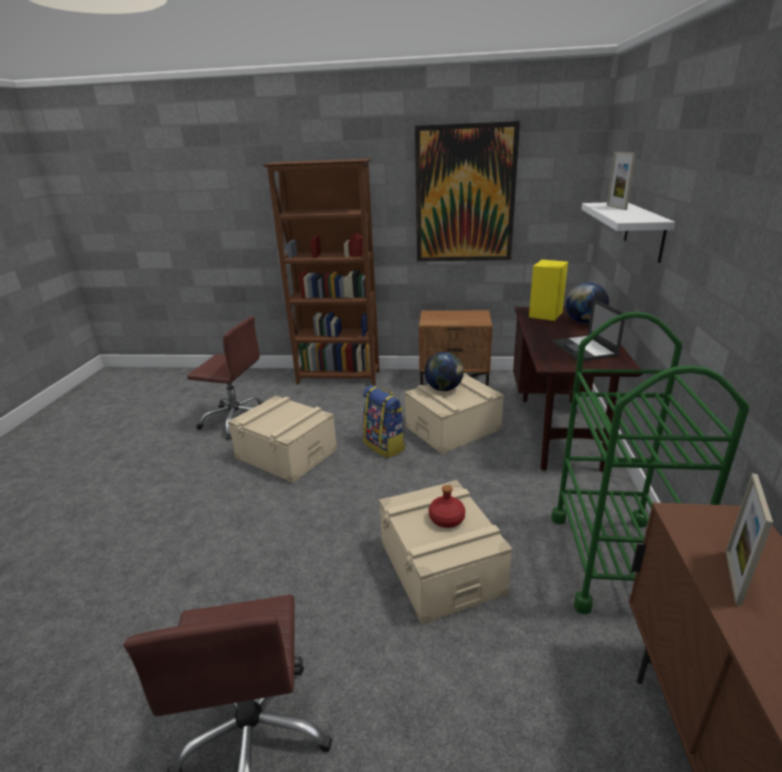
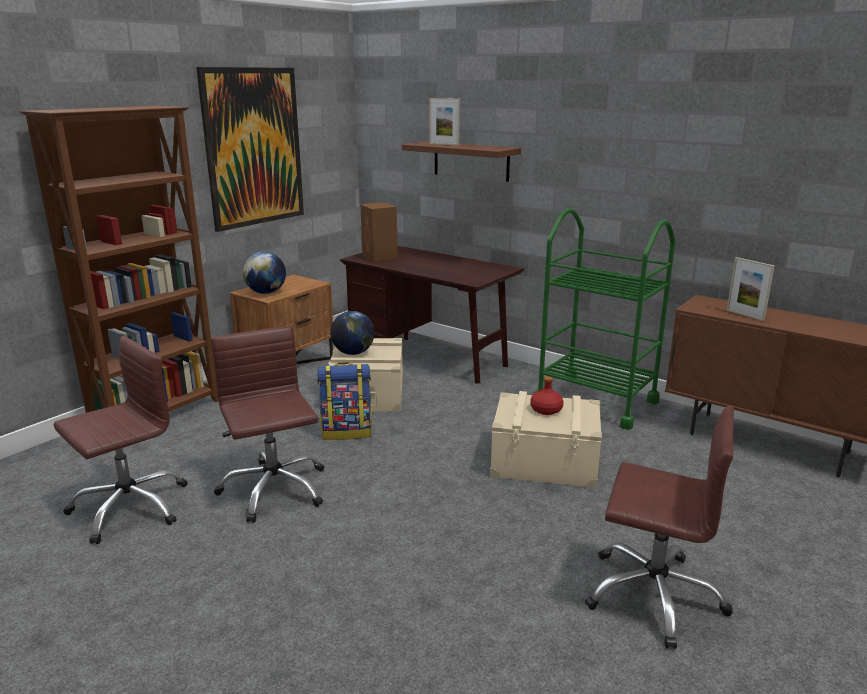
camera: 60 degrees left, 5 degrees down
beige storage box [228,396,337,483] -> brown office chair [211,326,324,523]
yellow speaker [529,260,568,321] -> brown speaker [360,202,398,262]
laptop [553,298,625,361] -> none
globe [565,282,609,324] -> globe moved to [243,251,286,294]
white shelf [581,202,675,263] -> brown shelf [402,141,521,182]

